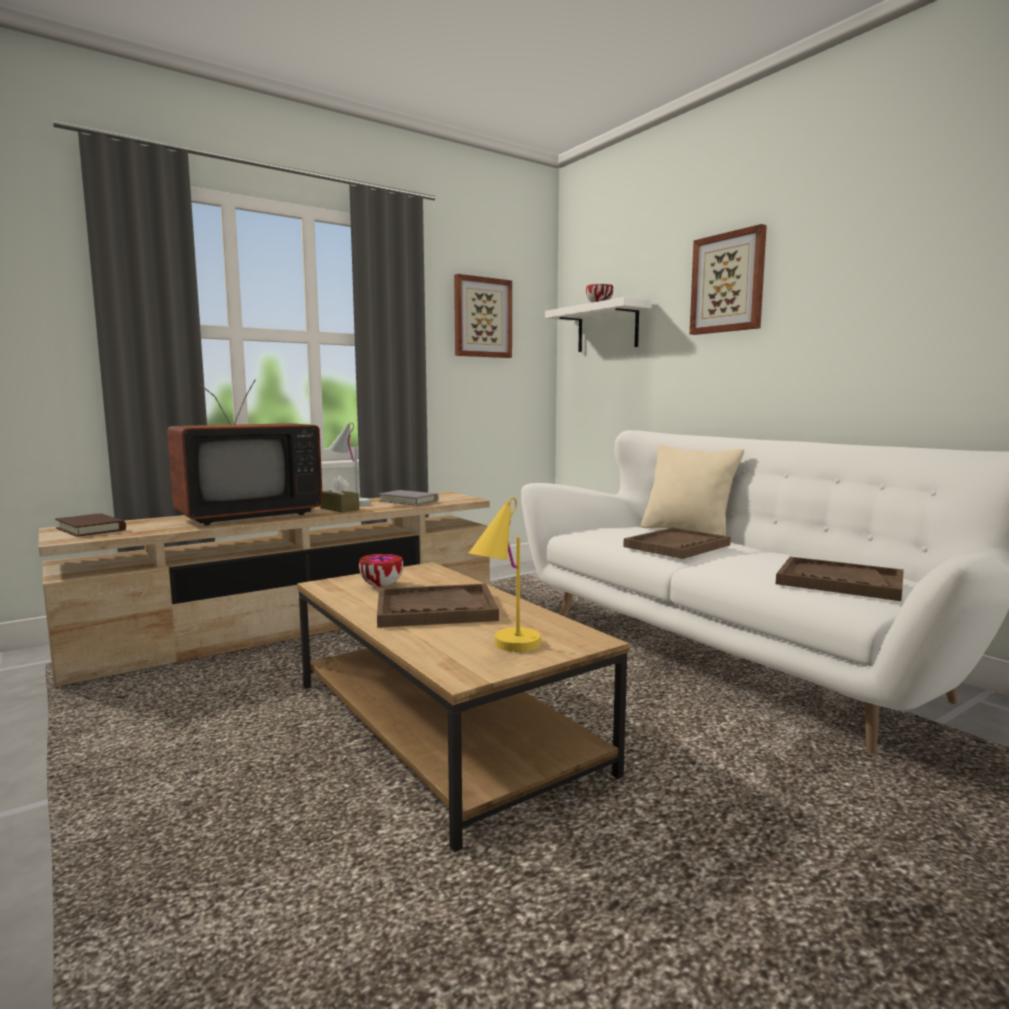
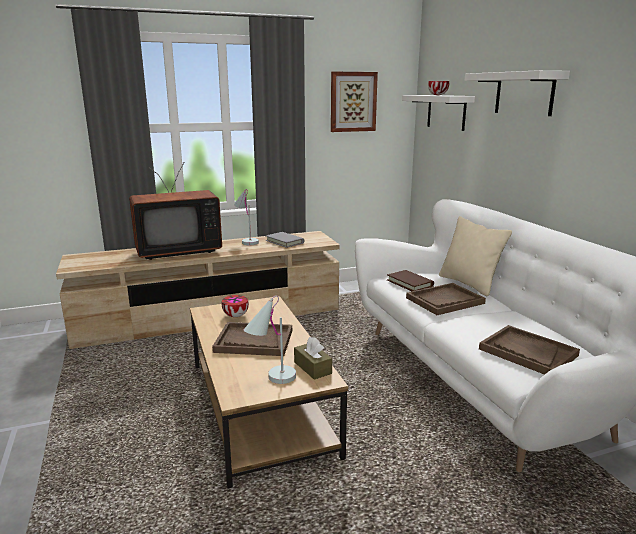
camera: 15 degrees right, 10 degrees up
brown book [55,513,126,537] -> brown book moved to [387,270,434,291]
brown tissue box [320,476,359,513] -> brown tissue box moved to [294,337,332,380]
yellow table lamp [468,497,541,652] -> white table lamp [244,295,296,384]
picture [690,224,767,335] -> white shelf [465,70,570,116]

